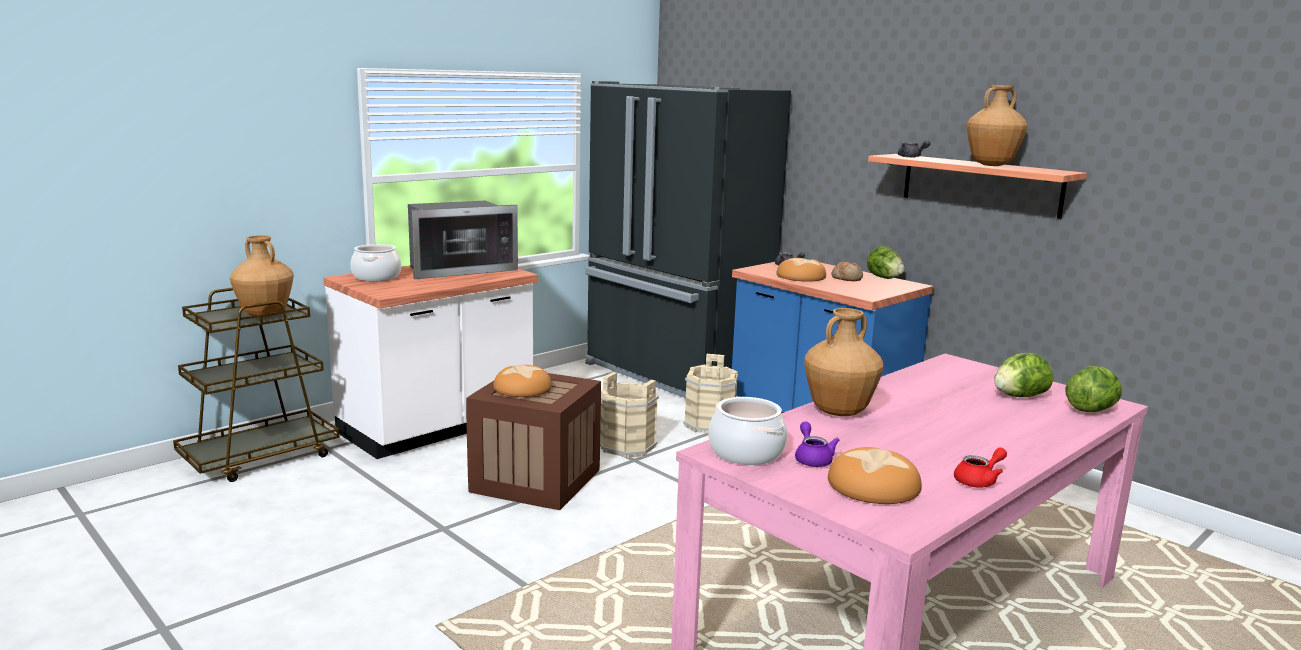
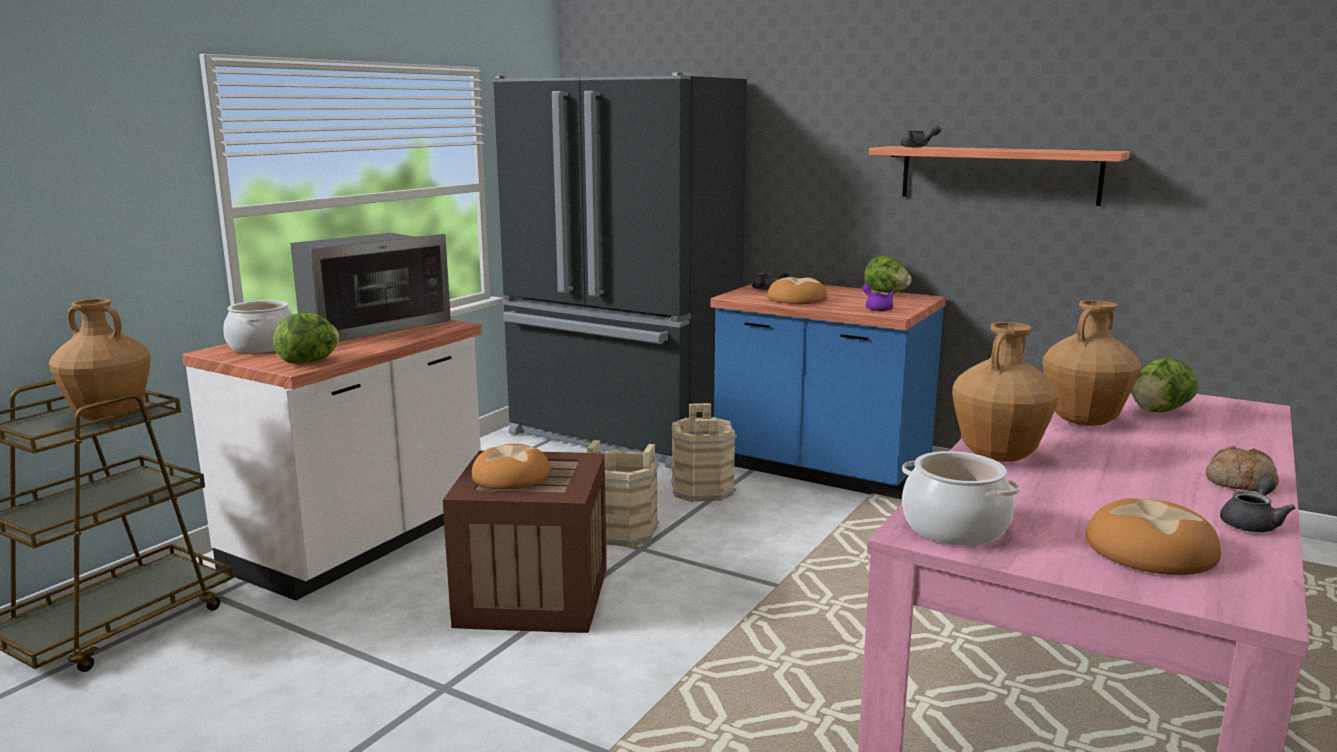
camera: 15 degrees left, 0 degrees up
purple teapot [795,422,839,467] -> purple teapot moved to [862,284,895,311]
bread [831,261,863,281] -> bread moved to [1206,446,1279,492]
red teapot [954,447,1007,488] -> grey teapot [1220,477,1296,532]
brown vase [967,85,1028,166] -> brown vase moved to [1042,300,1141,426]
lettuce [1065,366,1122,412] -> lettuce moved to [273,312,339,364]

